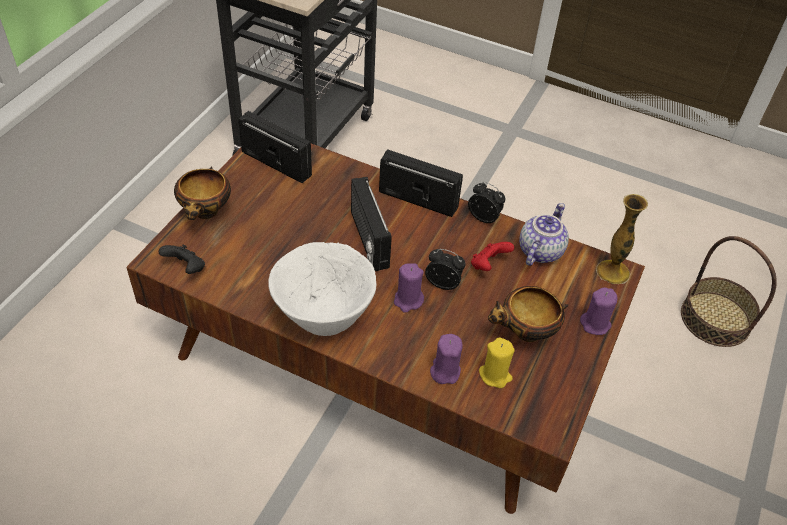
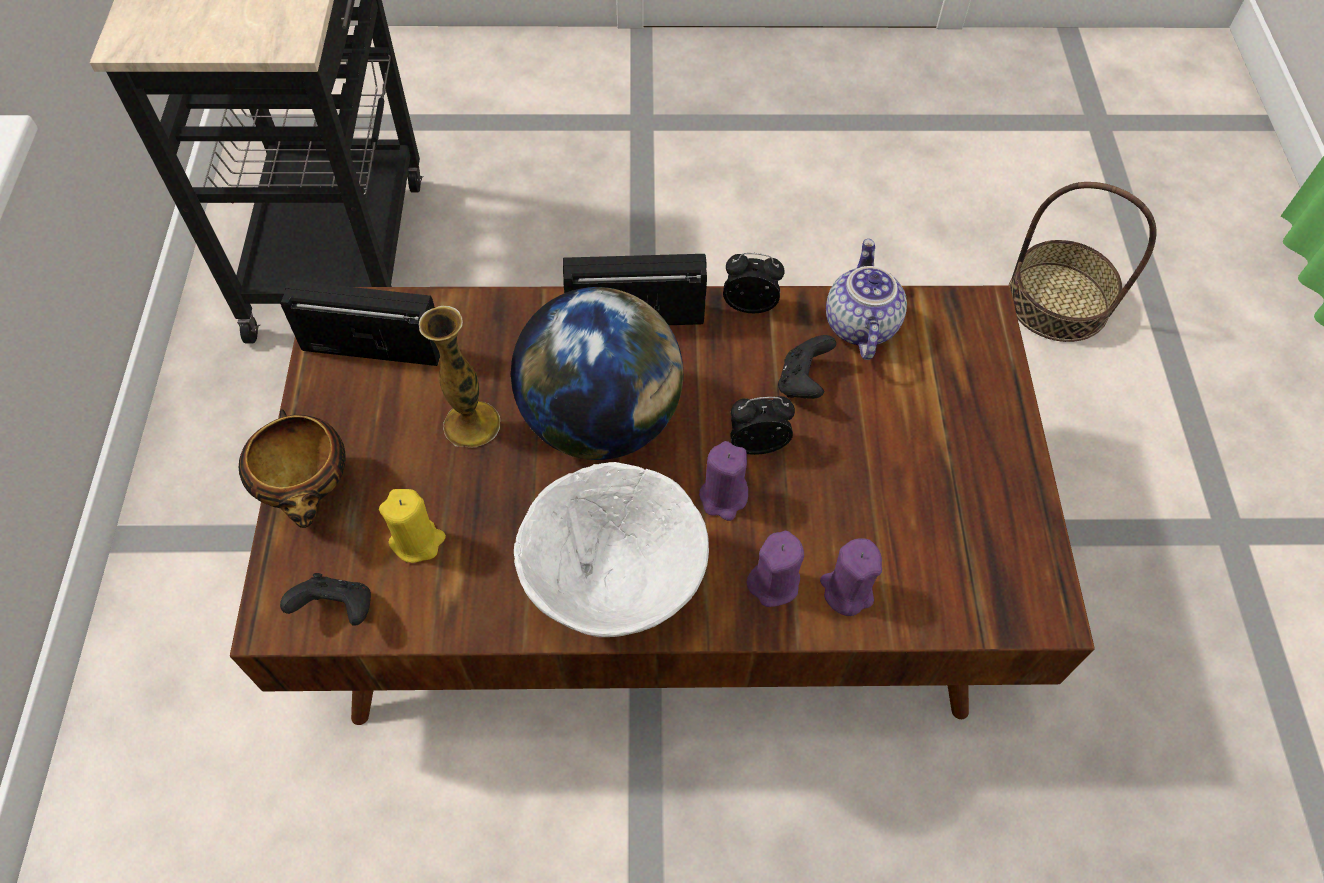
camera: 25 degrees left, 10 degrees up
radio [351,177,392,271] -> globe [511,287,683,460]
red game controller [471,242,514,271] -> black game controller [778,335,836,399]
yellow candle [479,337,515,388] -> yellow candle moved to [379,489,446,563]
bowl [488,286,569,342] -> none
purple candle [580,287,618,335] -> purple candle moved to [747,531,804,607]
vase [596,194,648,284] -> vase moved to [419,306,500,447]

